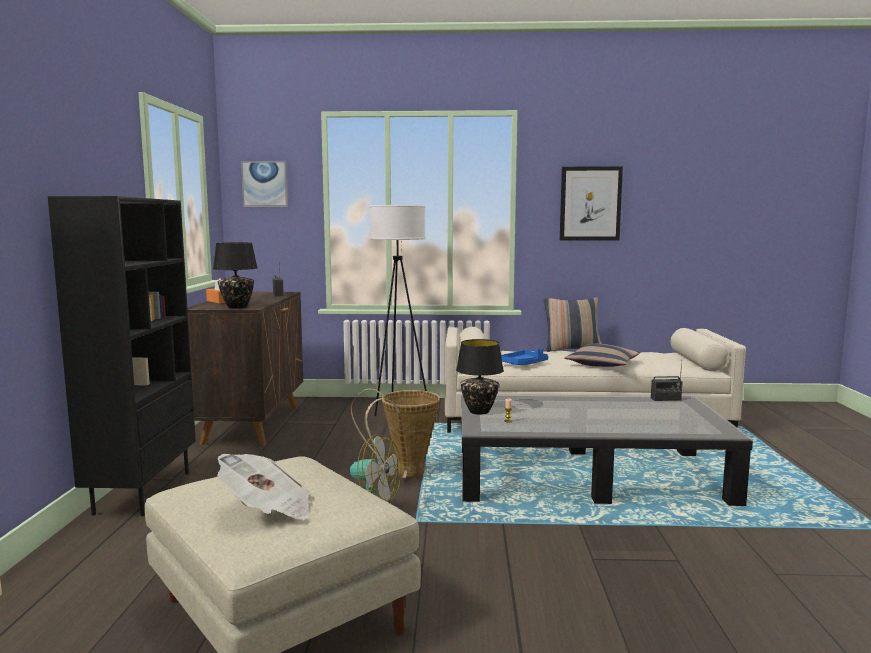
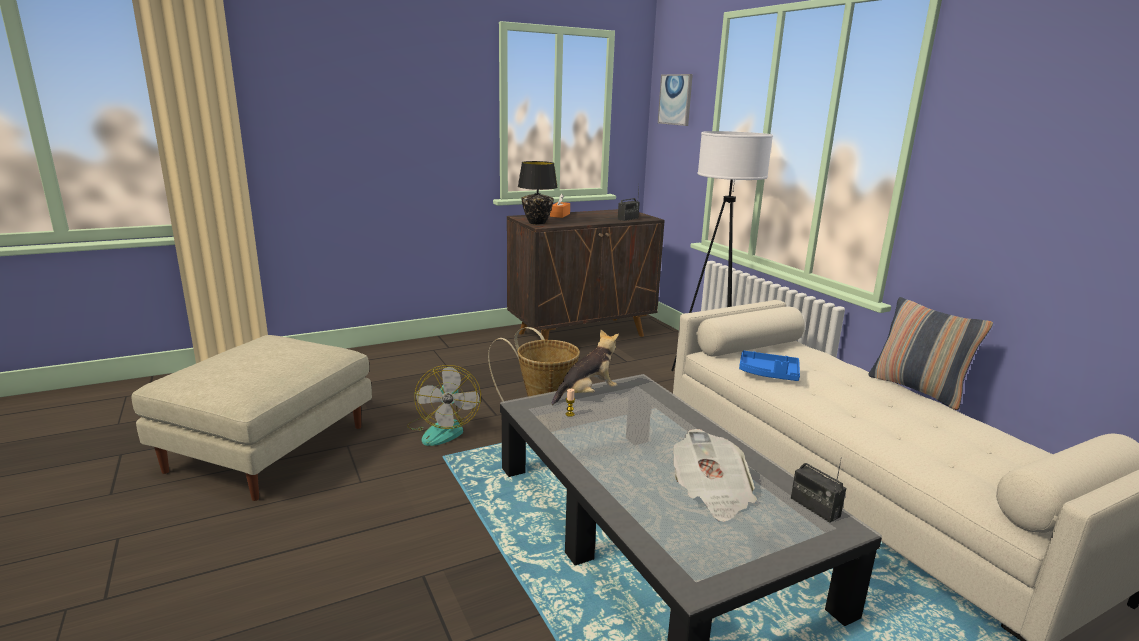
camera: 60 degrees right, 10 degrees up
black bookcase [48,196,196,516] -> none
newspaper [217,454,310,520] -> newspaper moved to [672,429,757,522]
black table lamp [456,339,504,414] -> plush toy [551,329,619,405]
picture [560,166,623,240] -> none
pillow [564,344,640,367] -> none

